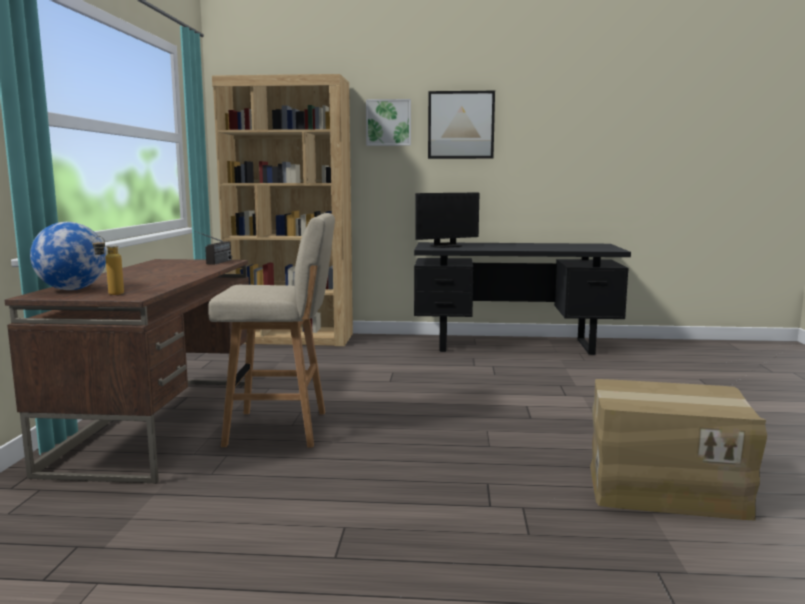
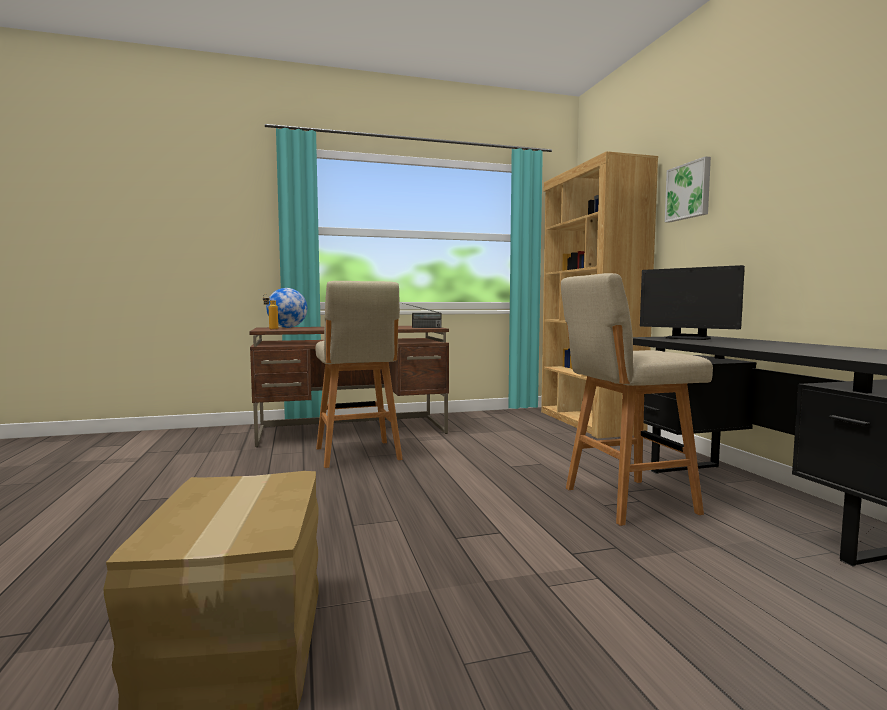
camera: 70 degrees right, 5 degrees down
picture [428,91,495,159] -> none
none -> beige stool [561,273,713,526]

